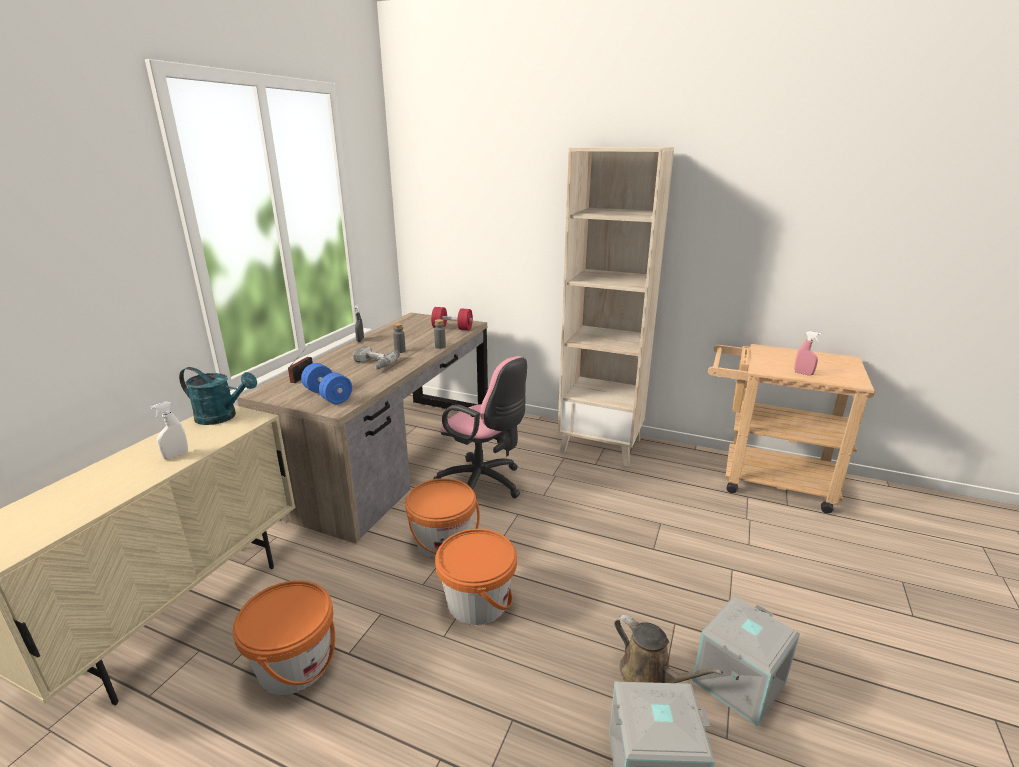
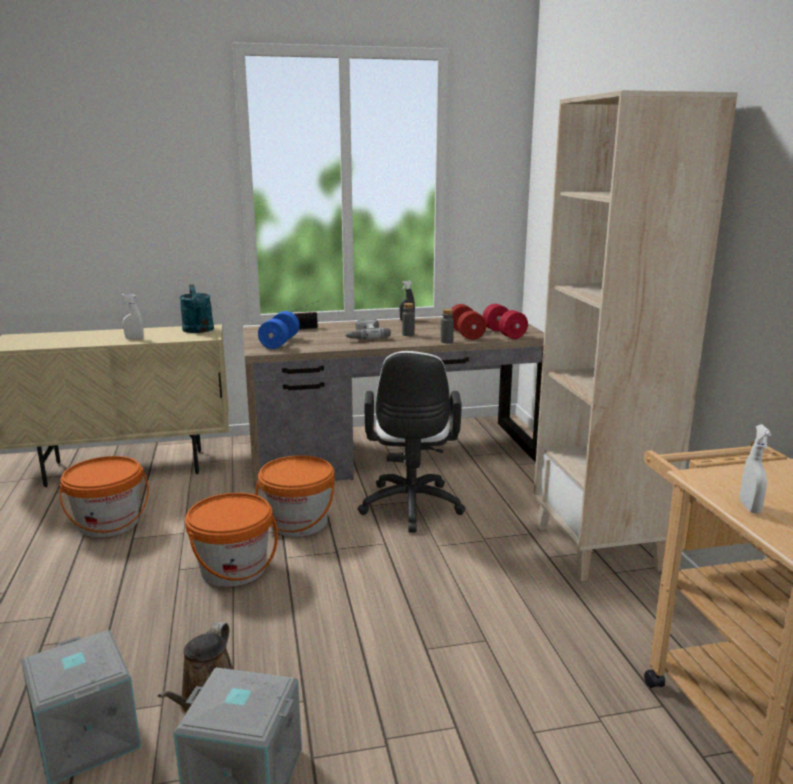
camera: 55 degrees right, 5 degrees down
pink office chair [433,356,527,498] -> white office chair [358,351,465,532]
pink spray bottle [795,331,822,375] -> white spray bottle [740,425,772,513]
none -> red dumbbell [451,304,486,340]

